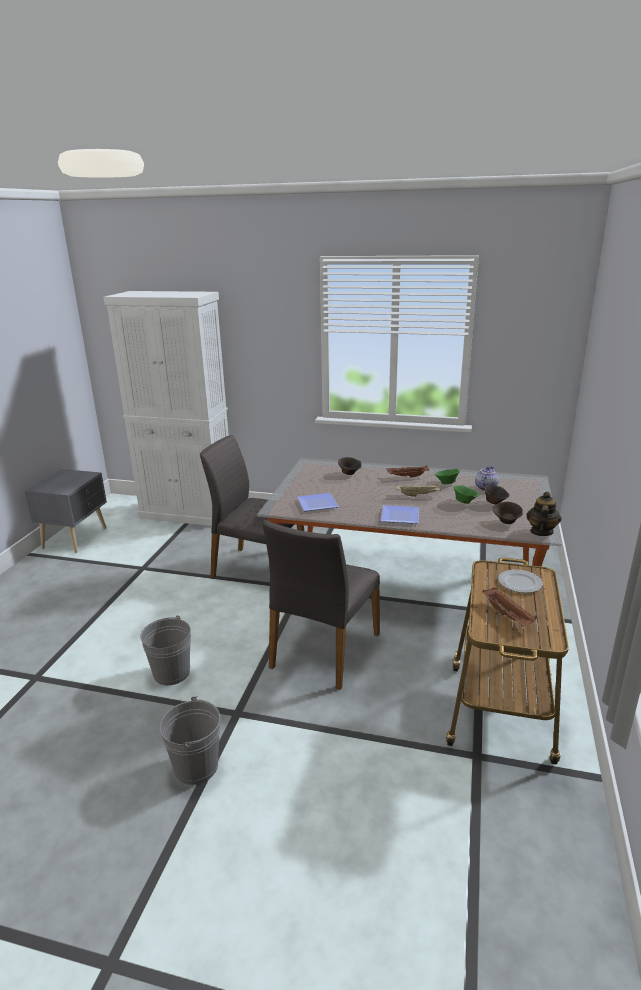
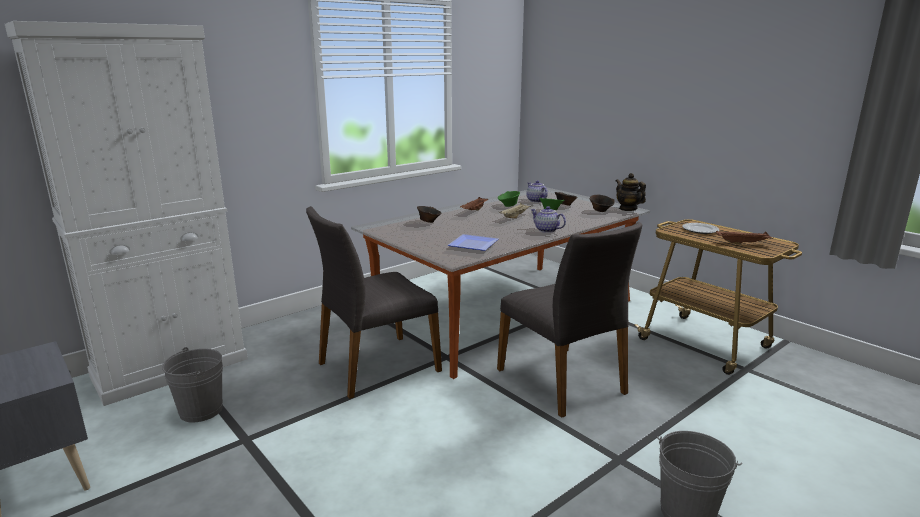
camera: 55 degrees left, 5 degrees down
grey bucket [140,615,191,685] -> grey bucket moved to [162,347,223,423]
plate [380,505,419,524] -> teapot [530,206,566,233]

